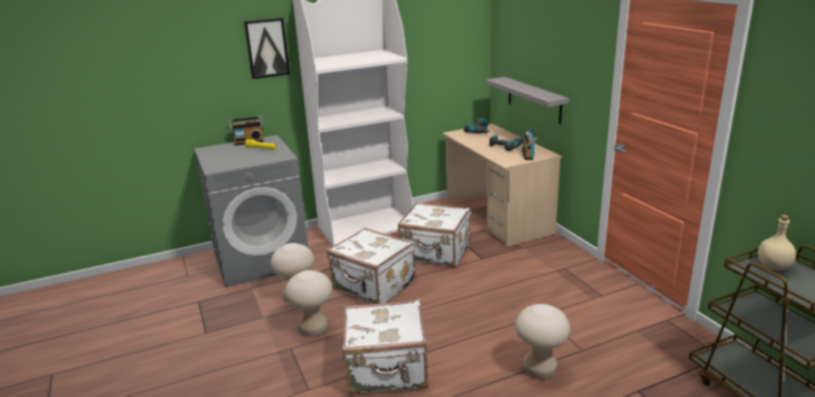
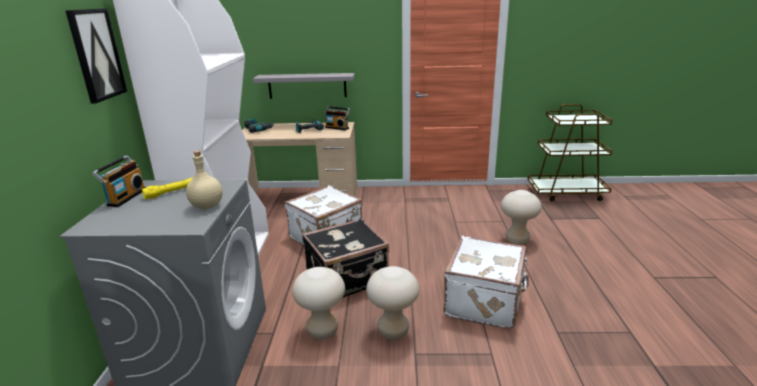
camera: 65 degrees left, 0 degrees up
white suitcase [327,227,415,304] -> black suitcase [302,218,389,297]
beige bottle [758,215,796,270] -> beige bottle moved to [186,151,223,209]

